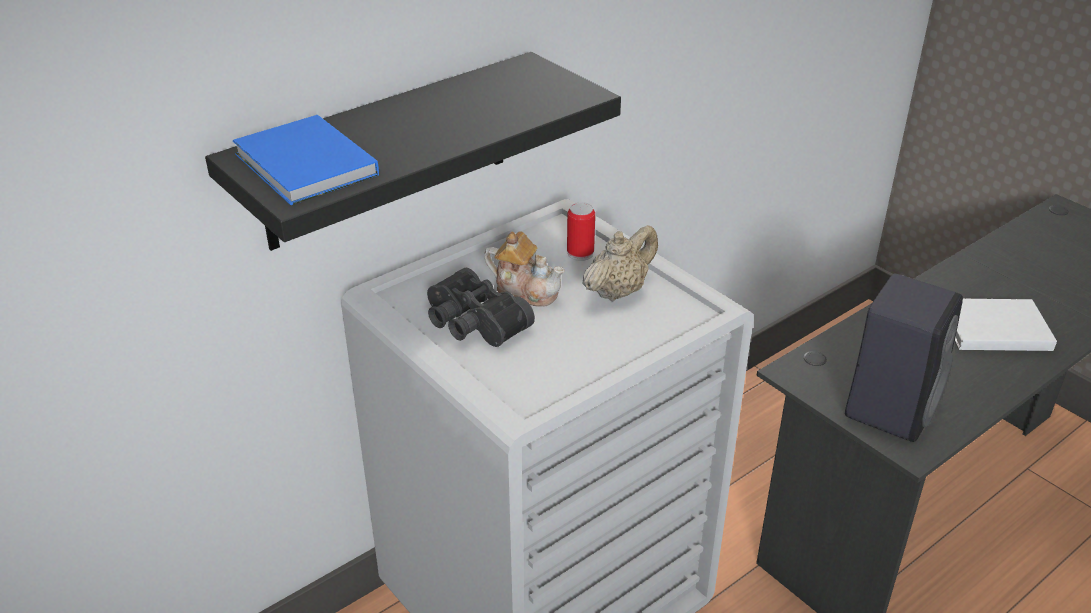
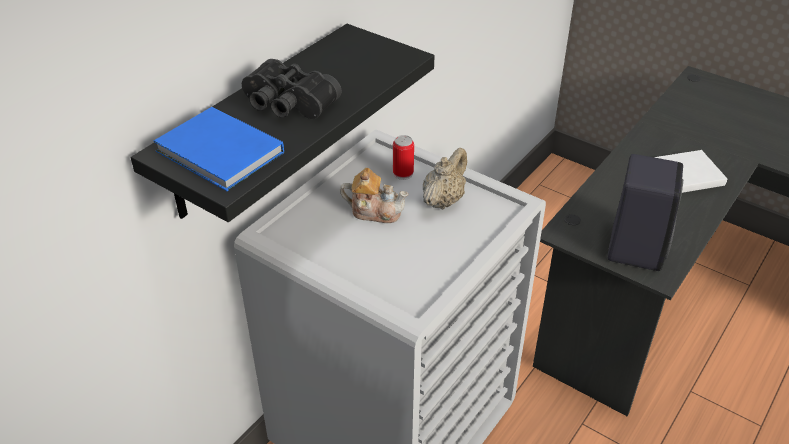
camera: 15 degrees left, 5 degrees up
black binoculars [427,268,535,347] -> black binoculars moved to [242,59,341,119]

